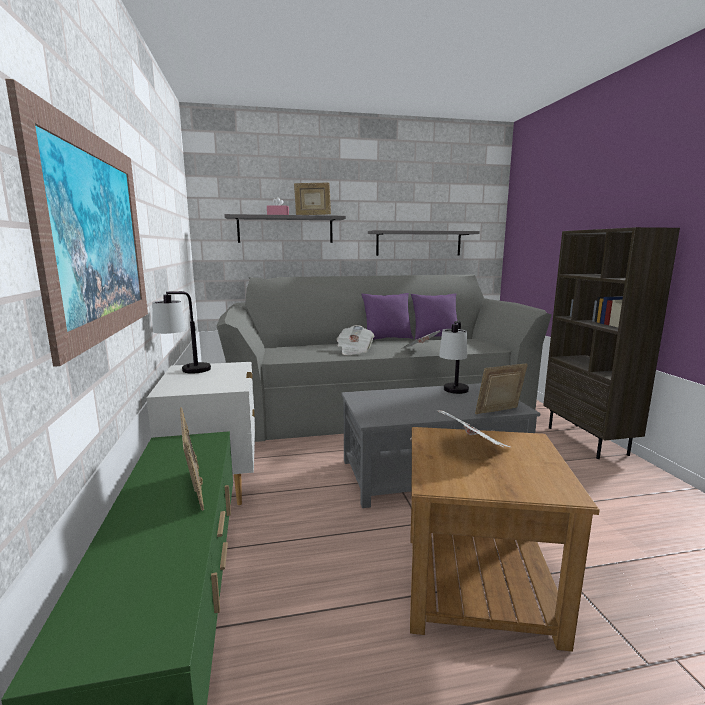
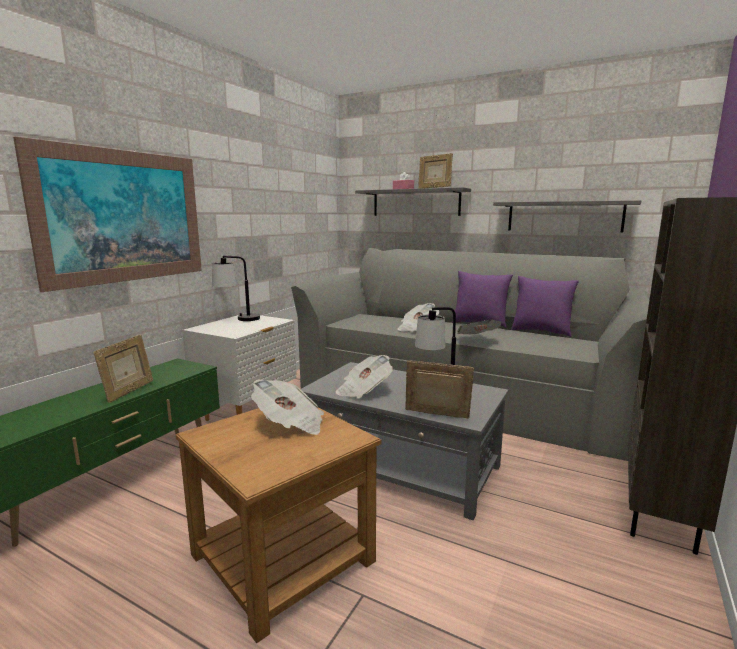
camera: 40 degrees right, 0 degrees up
none -> newspaper [335,355,393,398]

